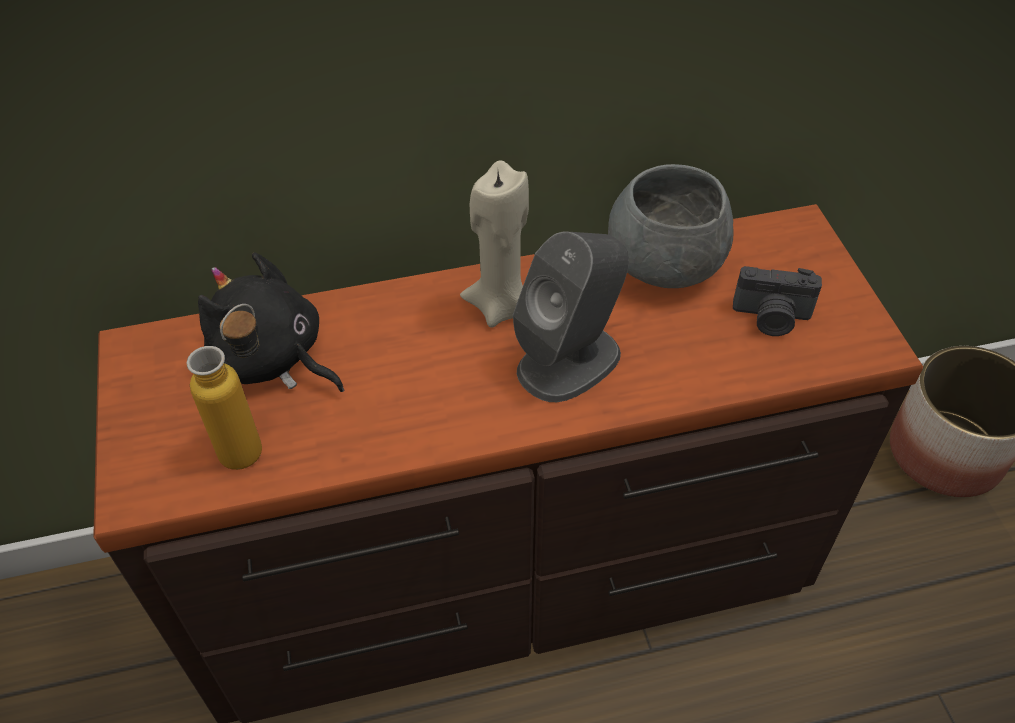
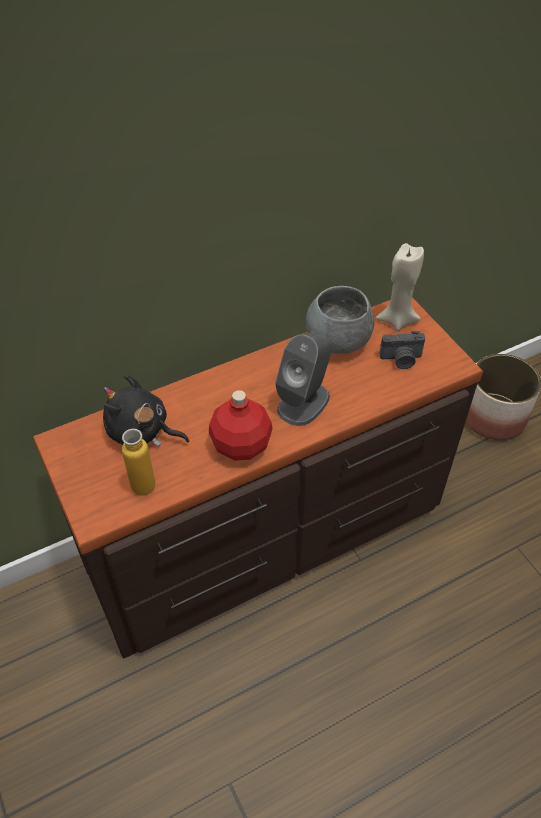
camera: 15 degrees left, 0 degrees up
beige candle [460,160,529,328] -> beige candle moved to [376,243,424,331]
none -> red bottle [209,390,272,461]

